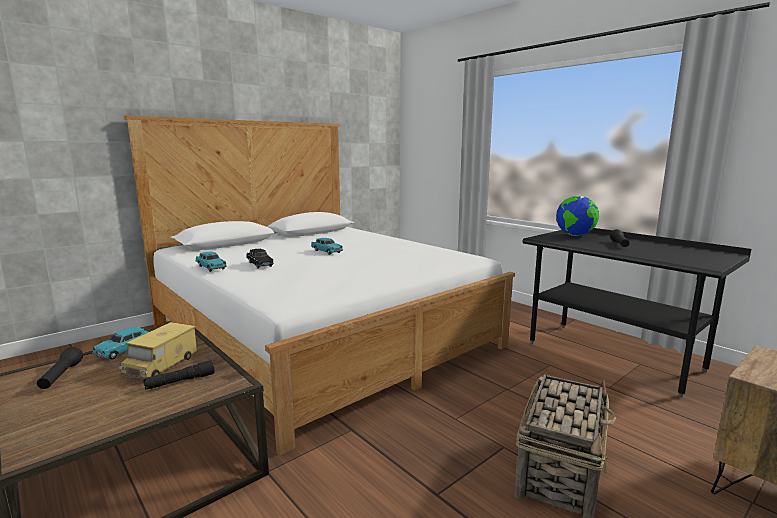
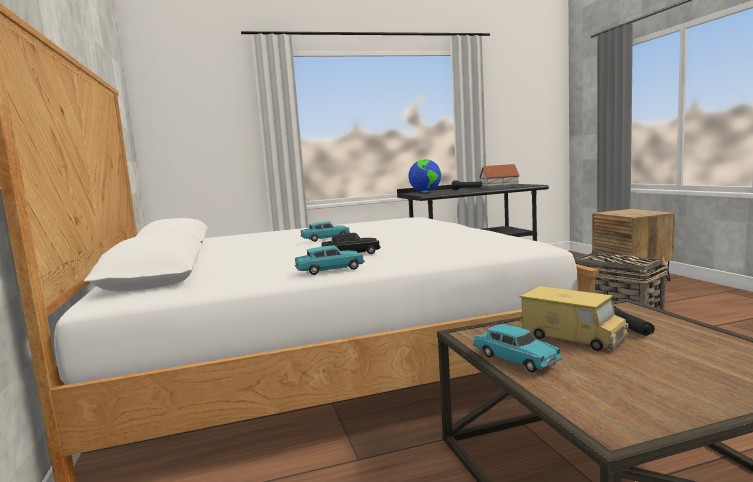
camera: 65 degrees left, 5 degrees down
black flashlight [37,347,83,389] -> none
none -> toy house [479,164,520,189]

